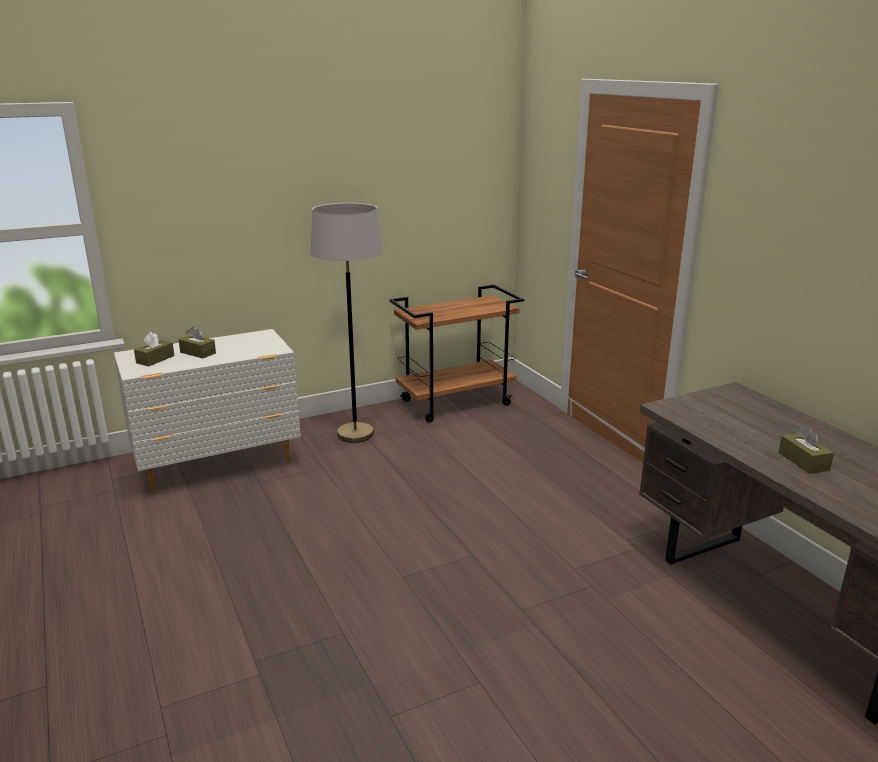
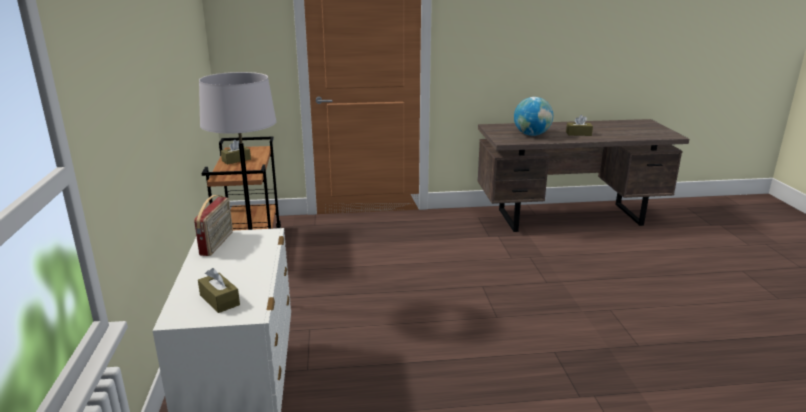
camera: 70 degrees left, 0 degrees up
brown tissue box [178,326,216,358] -> brown tissue box moved to [221,140,251,165]
none -> radio [194,195,233,256]
none -> globe [514,97,553,136]

